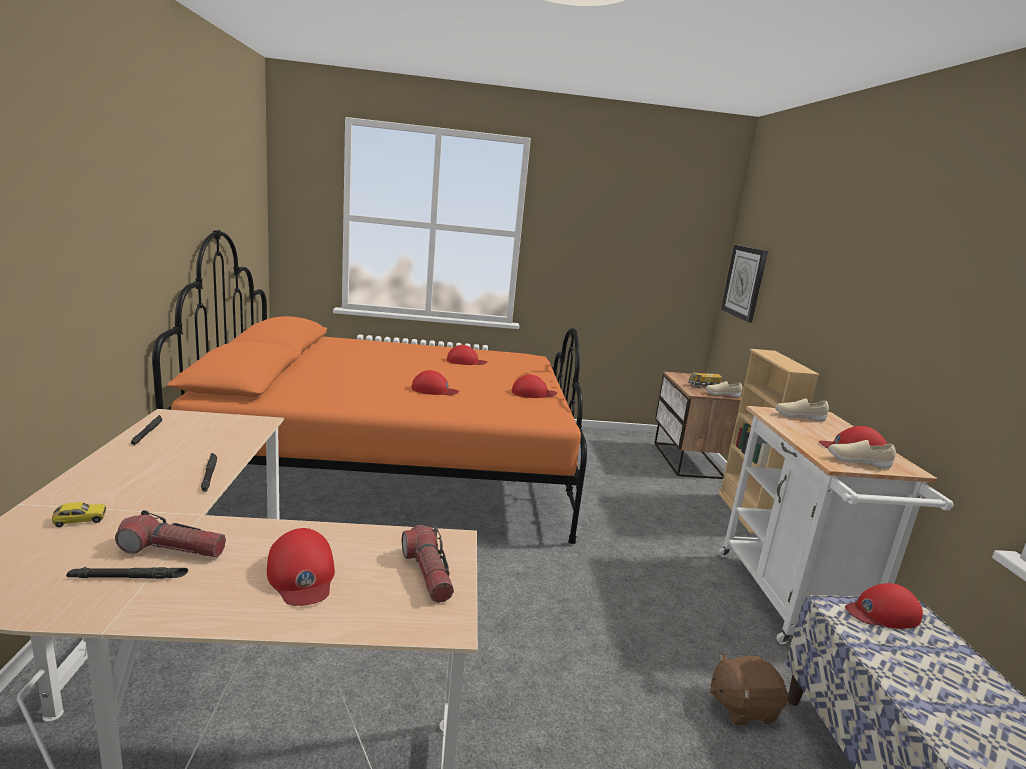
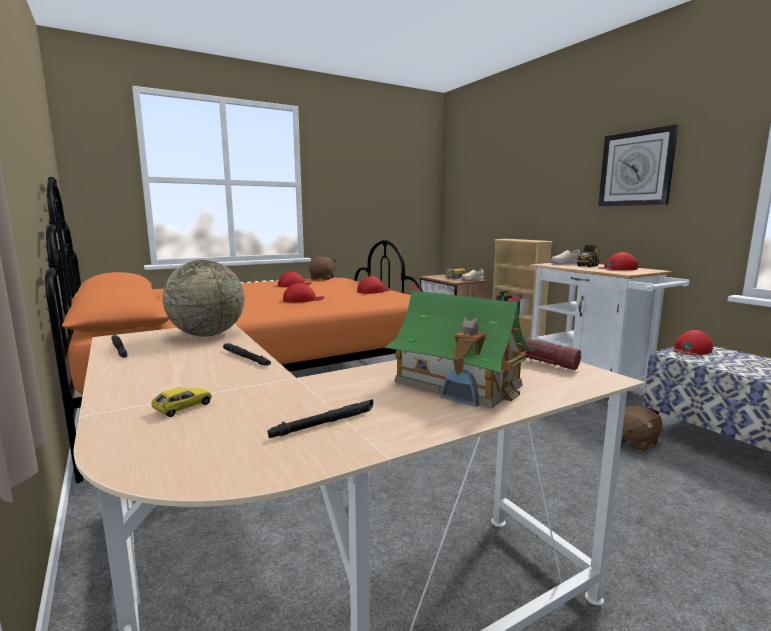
camera: 25 degrees left, 5 degrees down
flashlight [115,510,226,557] -> none
red cap [267,528,335,606] -> toy house [385,282,535,408]
wall clock [721,245,768,323] -> wall clock moved to [598,125,678,206]
beige shoe [828,440,896,469] -> none
none -> globe [163,260,244,337]
none -> brown plush toy [309,257,337,280]
none -> toy truck [577,245,600,267]

